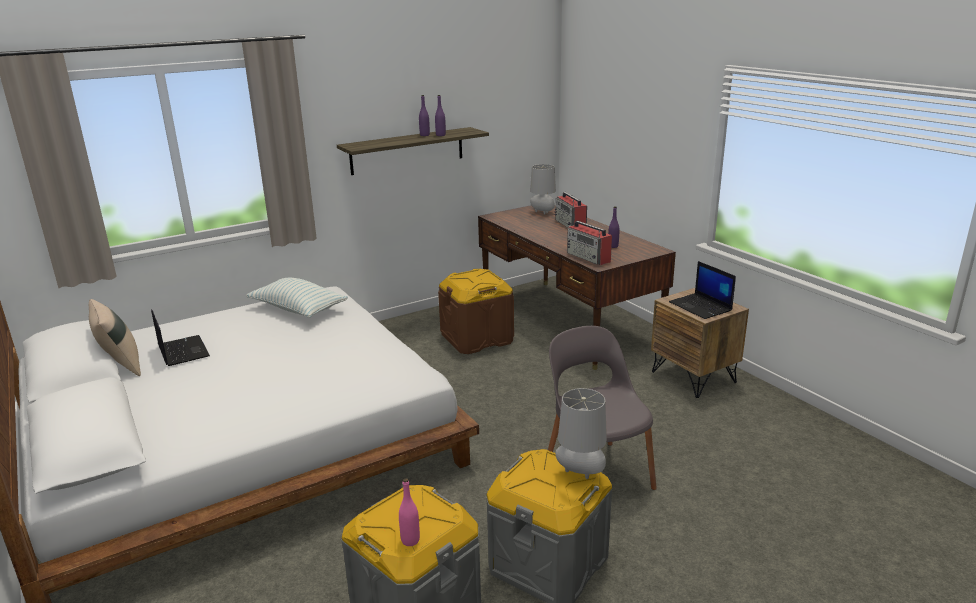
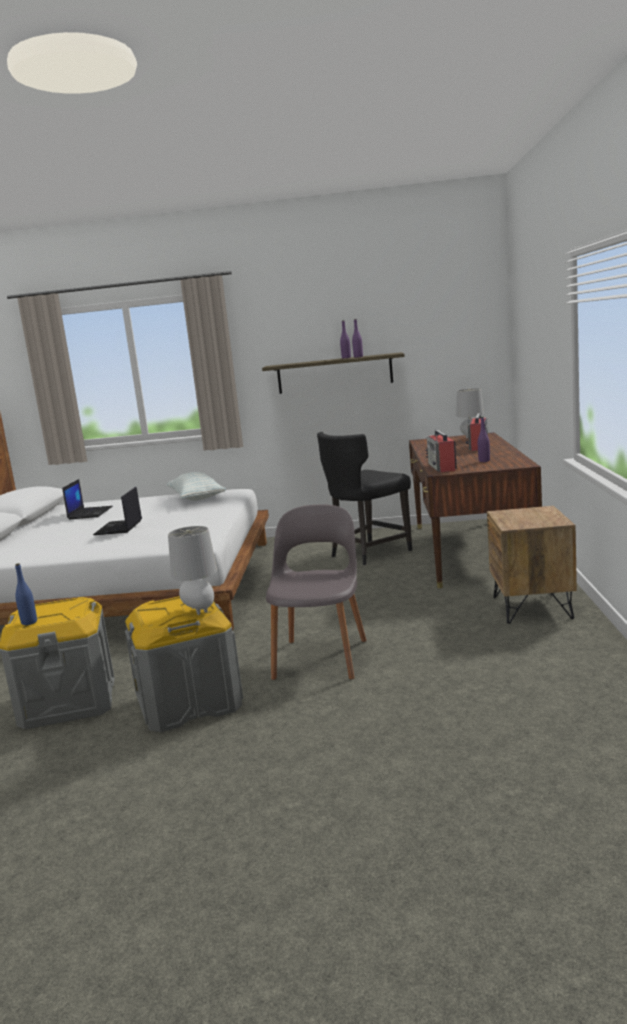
camera: 35 degrees right, 10 degrees down
beige pillow [89,299,141,376] -> none
pink bottle [399,478,420,546] -> blue bottle [15,563,37,625]
brown storage box [438,269,514,354] -> black chair [317,432,412,565]
laptop [669,261,736,319] -> laptop moved to [93,487,142,535]

